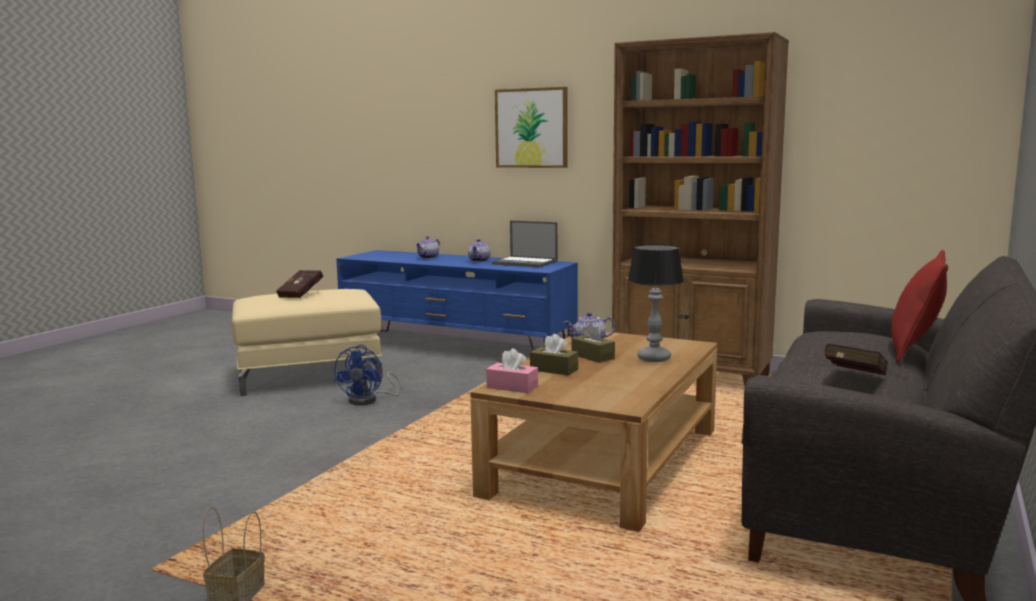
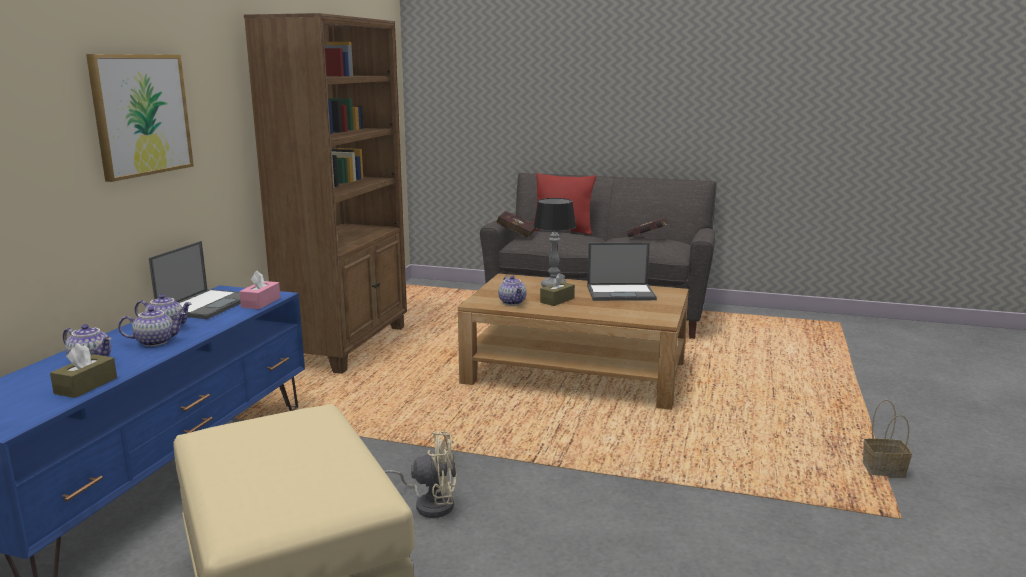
camera: 100 degrees left, 5 degrees up
red book [276,270,323,298] -> red book moved to [496,211,536,238]
blue fan [334,345,402,405] -> beige fan [384,431,457,518]
pink tissue box [486,348,538,393] -> pink tissue box moved to [239,271,281,309]
brown tissue box [530,334,578,376] -> brown tissue box moved to [50,343,117,398]
none -> teapot [118,307,186,346]
none -> laptop [587,243,657,301]

